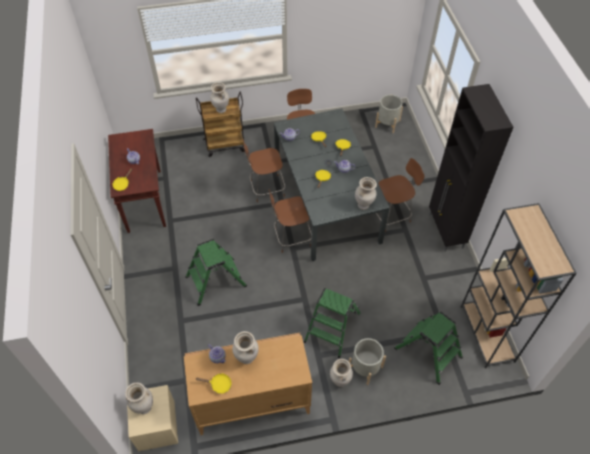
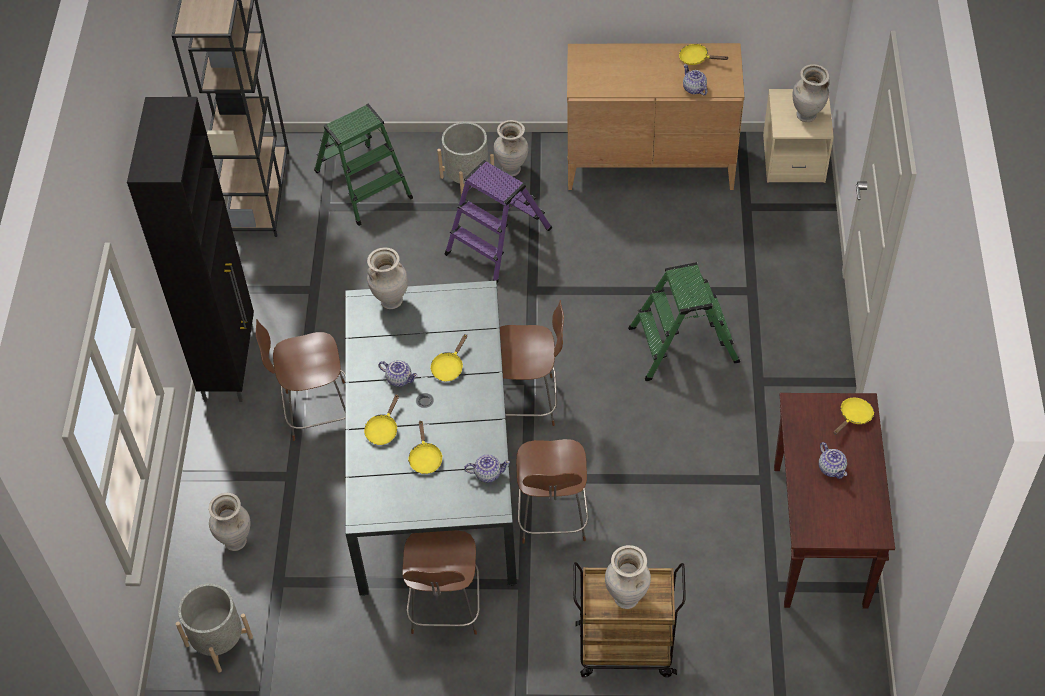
camera: 165 degrees left, 0 degrees up
beige vase [232,331,259,364] -> beige vase moved to [209,493,251,551]
brown chair [243,140,285,202] -> brown chair turned 90 degrees clockwise [516,439,589,544]
green step ladder [304,288,361,358] -> purple step ladder [445,160,552,283]

